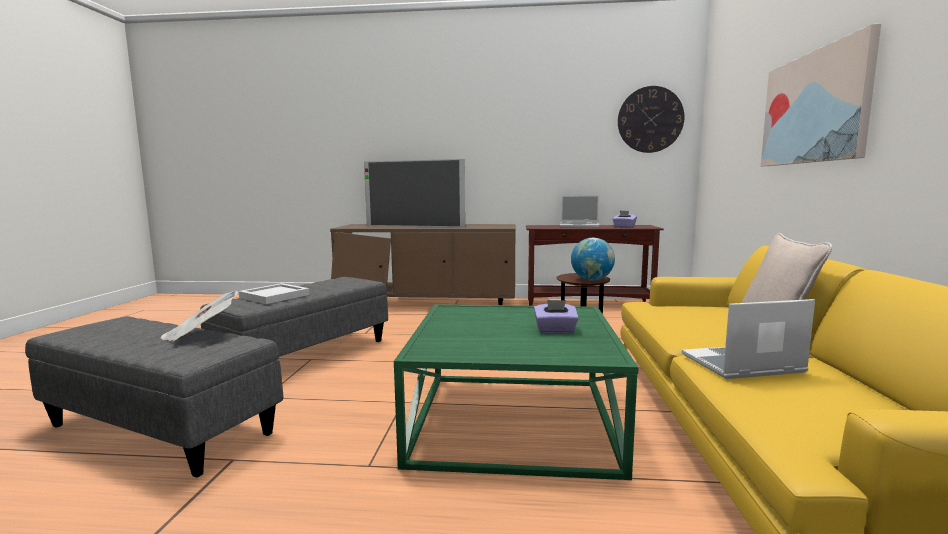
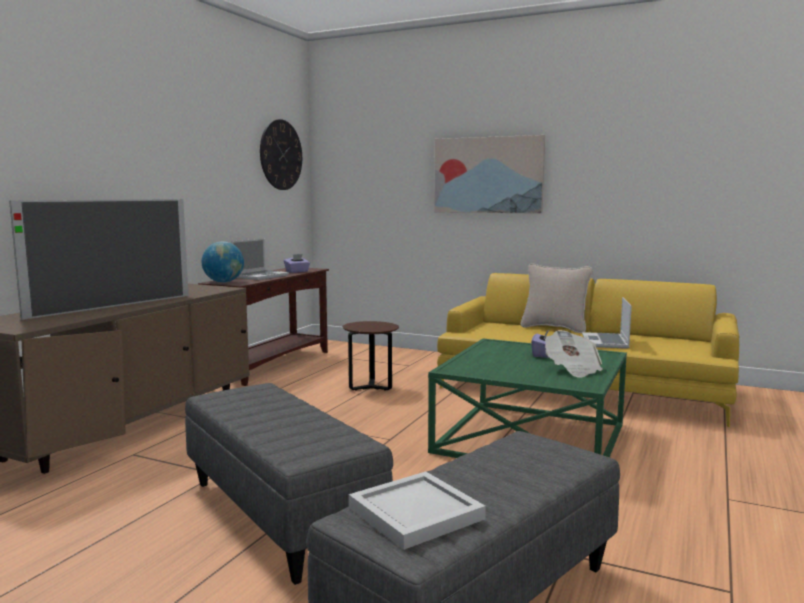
camera: 70 degrees left, 0 degrees up
newspaper [160,291,239,342] -> newspaper moved to [545,330,603,378]
white tray [239,283,310,304] -> white tray moved to [349,472,486,550]
globe [571,238,615,280] -> globe moved to [202,241,244,283]

